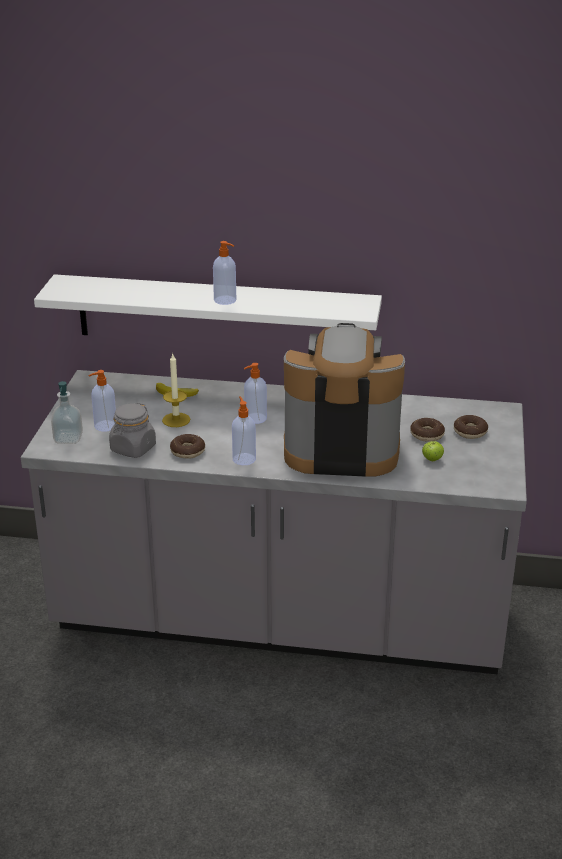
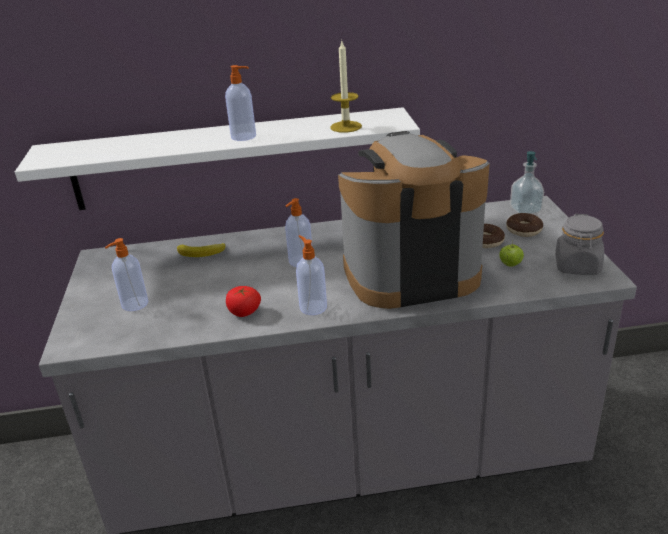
camera: 15 degrees left, 0 degrees up
soap dispenser [51,381,83,444] -> soap dispenser moved to [510,151,544,214]
grey jar [109,402,156,458] -> grey jar moved to [555,214,604,275]
candle [162,354,190,427] -> candle moved to [330,41,362,133]
donut [170,434,205,459] -> tomato [226,286,261,317]

